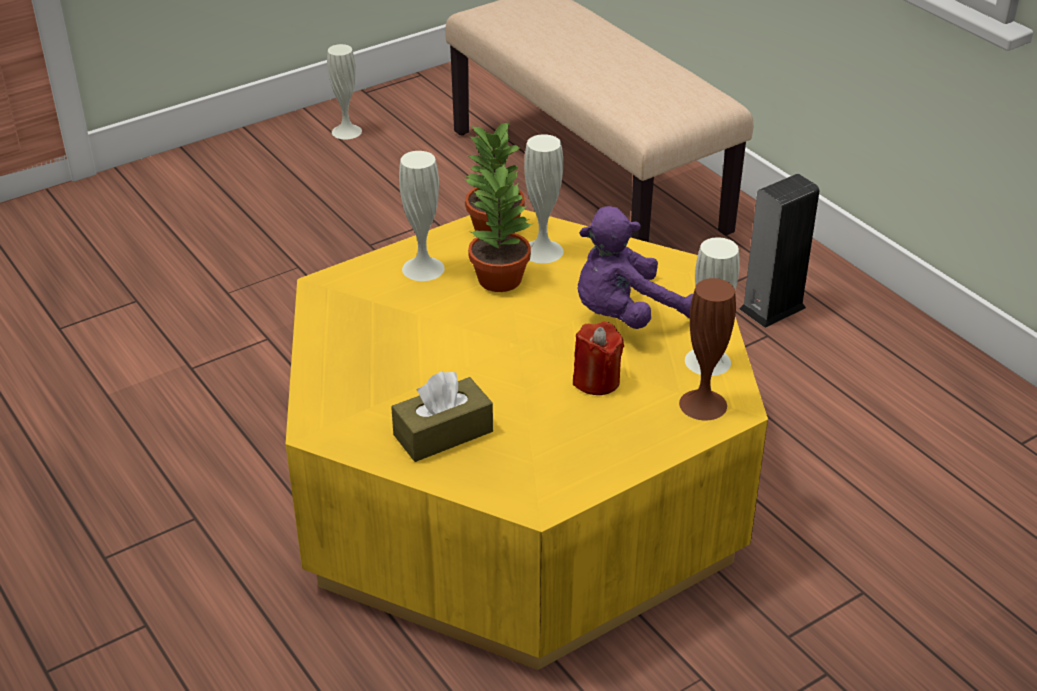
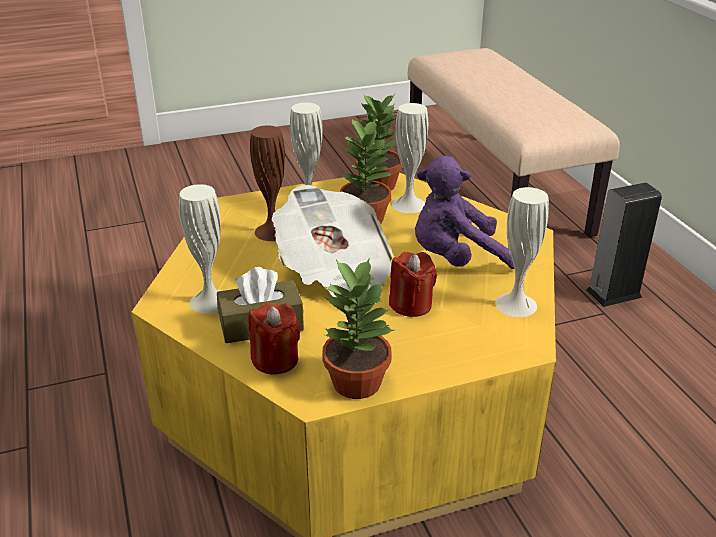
camera: 15 degrees right, 5 degrees down
white vase [327,44,362,139] -> white vase moved to [179,184,221,314]
brown vase [679,278,736,421] -> brown vase moved to [250,126,285,241]
none -> red candle [248,302,300,374]
none -> newspaper [272,185,393,298]
none -> potted plant [322,258,394,399]

